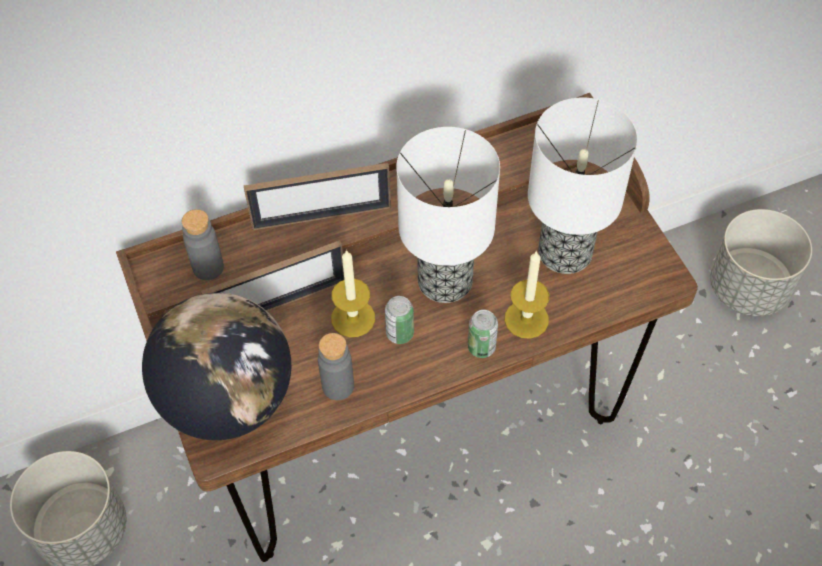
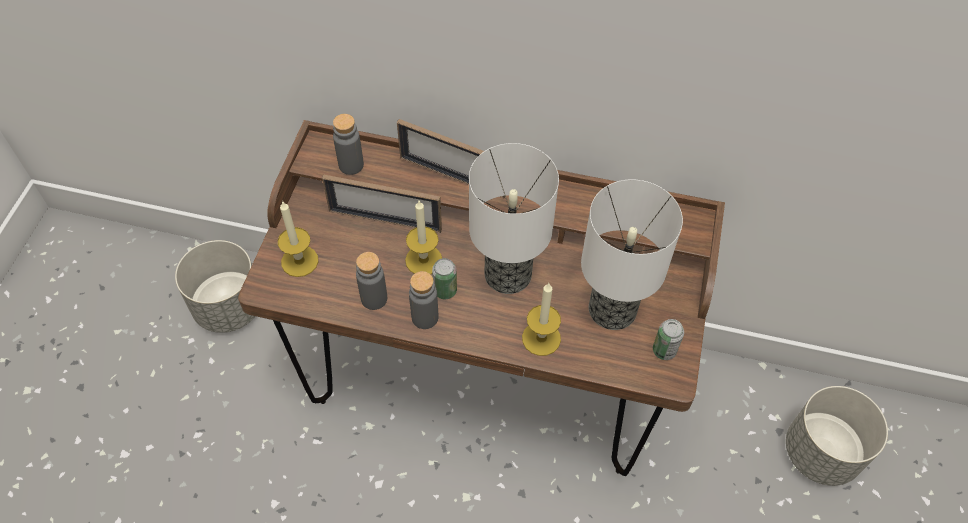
camera: 35 degrees right, 0 degrees up
globe [142,293,291,440] -> candle [278,201,318,277]
can [468,310,498,358] -> can moved to [653,319,684,360]
none -> grey bottle [409,271,438,329]

